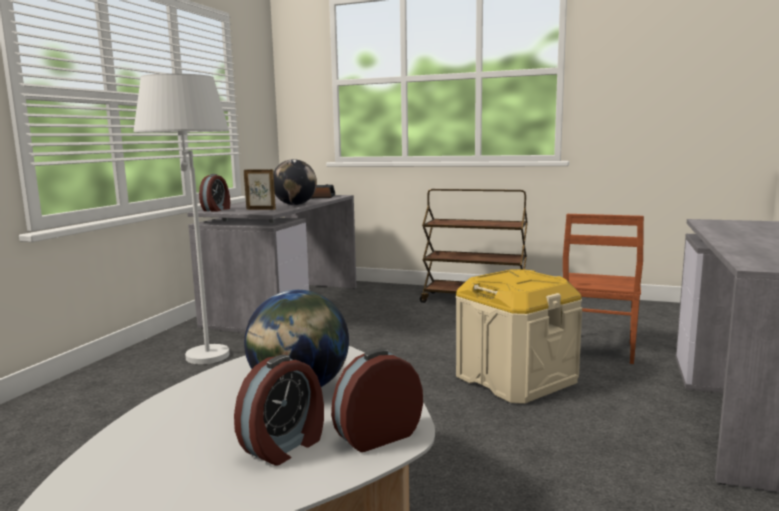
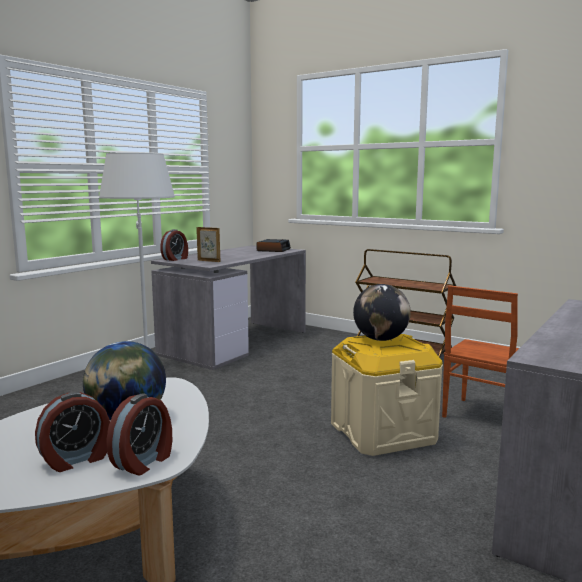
camera: 15 degrees right, 0 degrees up
globe [273,159,317,205] -> globe moved to [353,284,411,341]
alarm clock [331,349,423,452] -> alarm clock turned 135 degrees clockwise [106,394,172,475]

